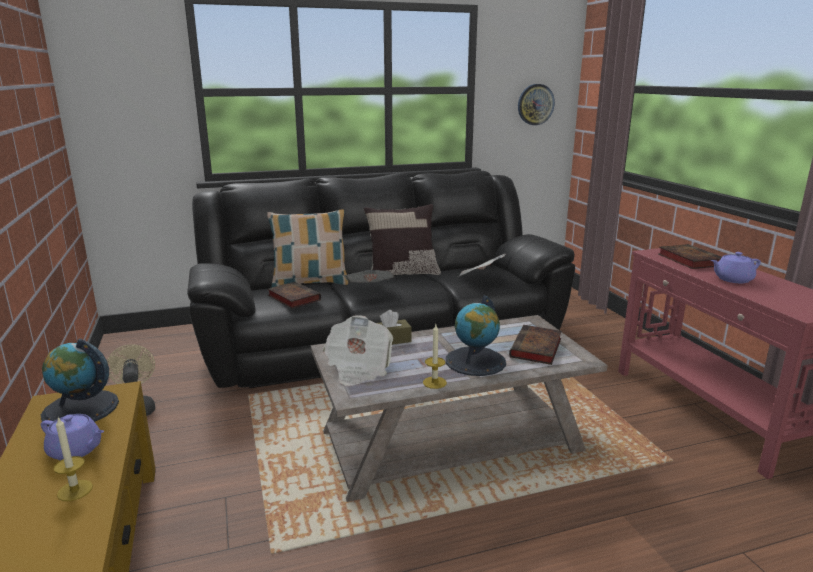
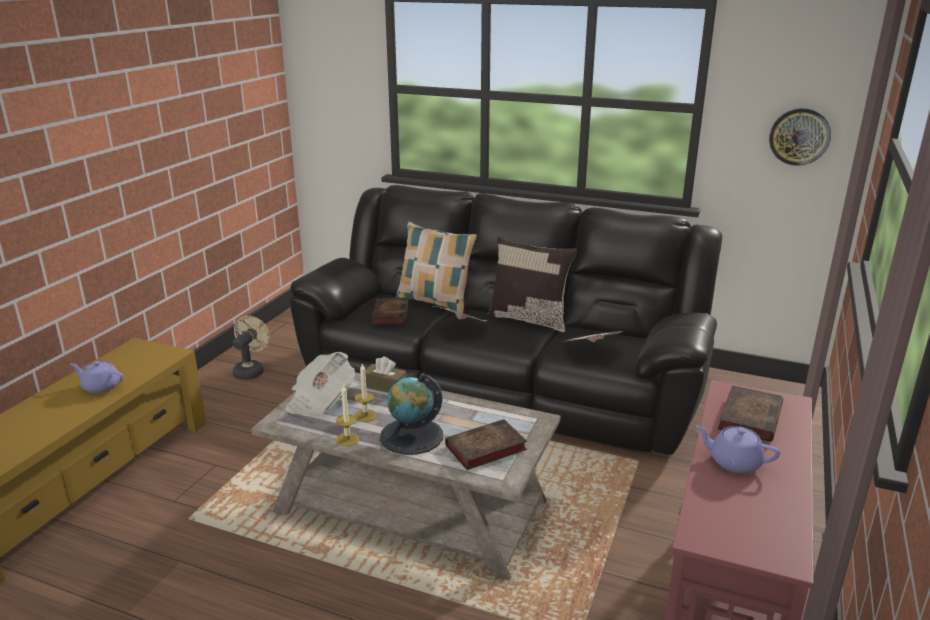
camera: 40 degrees right, 5 degrees up
globe [41,339,119,427] -> none
purple teapot [41,414,104,460] -> purple teapot turned 135 degrees clockwise [70,361,123,393]
candle [53,417,93,501] -> candle moved to [355,364,377,422]

